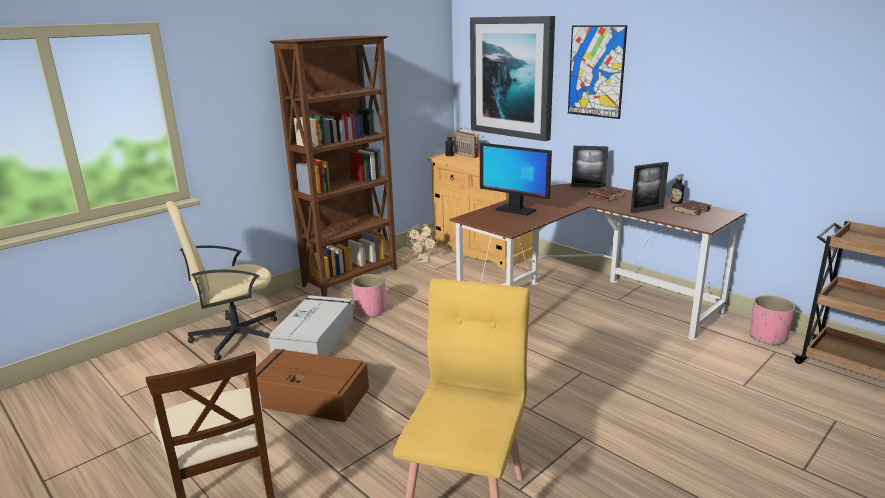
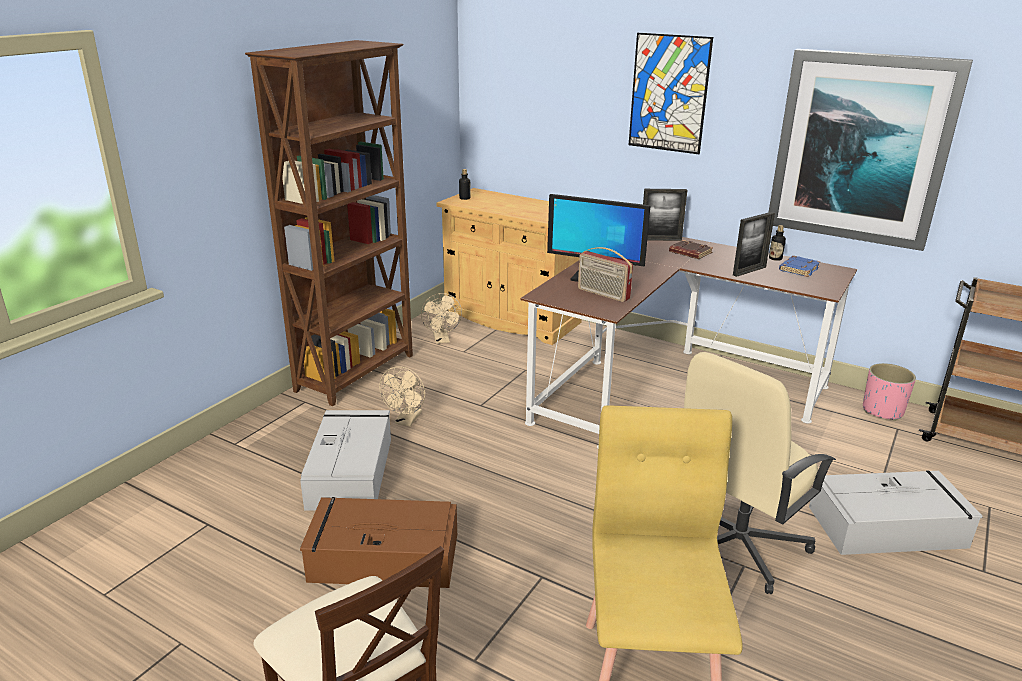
camera: 15 degrees left, 5 degrees up
beige office chair [166,201,277,361] -> beige office chair moved to [684,352,836,594]
pink planter [352,274,386,318] -> beige fan [379,367,425,426]
radio [454,128,478,158] -> radio moved to [578,247,633,302]
picture [470,16,555,141] -> picture moved to [768,49,973,251]
brown book [673,200,712,216] -> blue book [779,256,821,277]
none -> grey storage box [809,470,983,555]

